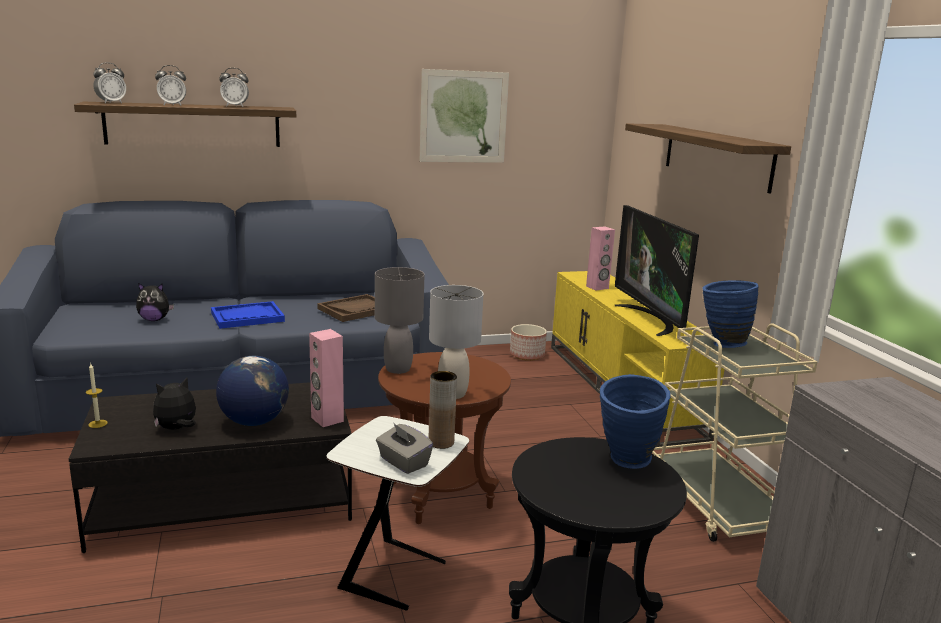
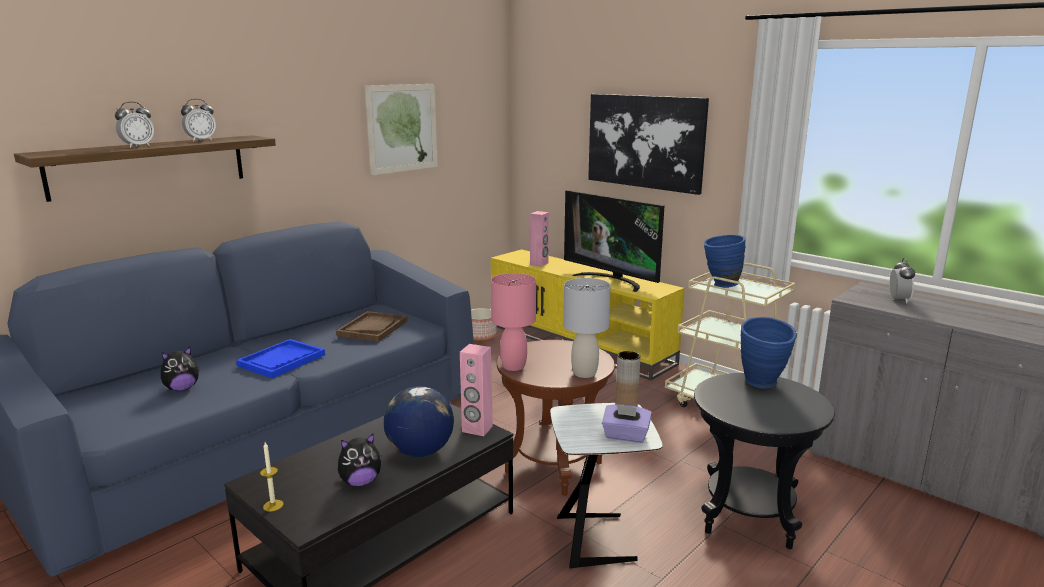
camera: 30 degrees left, 0 degrees up
alarm clock [93,62,126,103] -> alarm clock moved to [890,258,915,303]
plush toy [153,377,196,430] -> plush toy turned 135 degrees counterclockwise [338,433,381,486]
grey table lamp [375,267,424,374] -> pink table lamp [491,273,536,371]
grey tissue box [376,423,433,474] -> purple tissue box [602,405,652,443]
shelf [625,123,791,194] -> picture [588,94,709,195]

